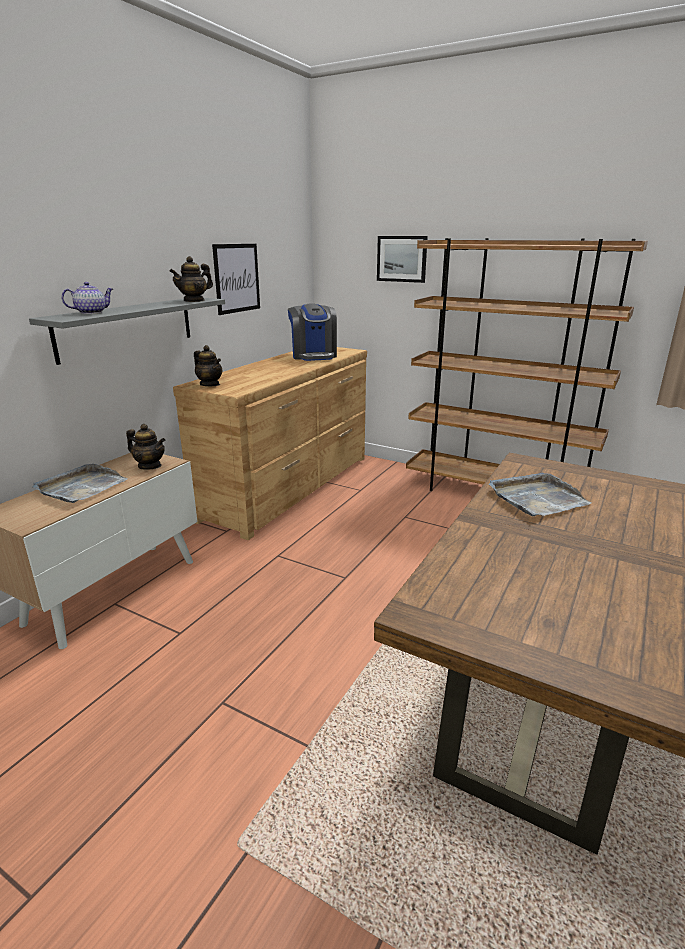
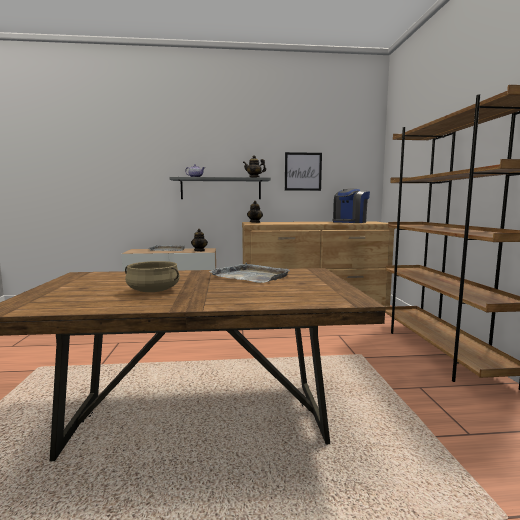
camera: 55 degrees right, 15 degrees down
picture [377,236,428,283] -> none
none -> beige cooking pot [125,261,180,292]

